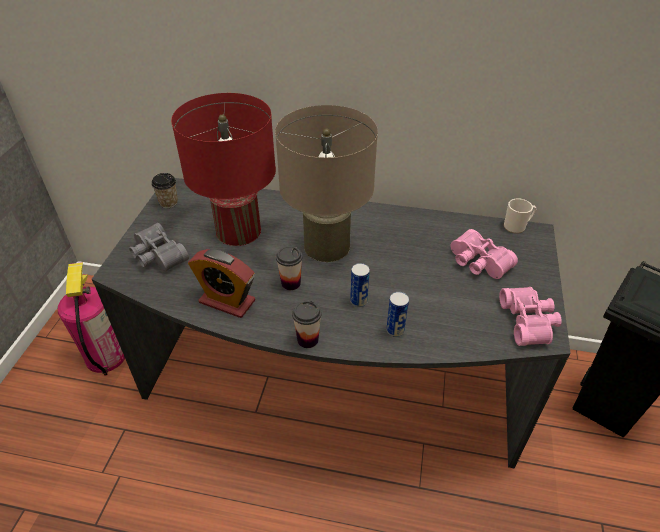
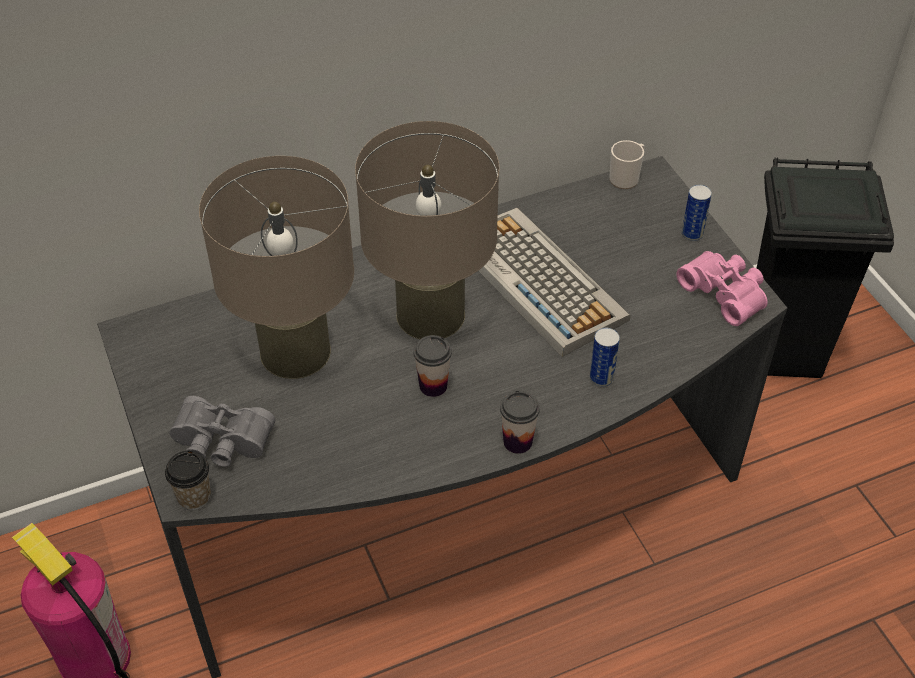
camera: 35 degrees left, 5 degrees up
cup [151,173,178,208] -> cup moved to [165,451,211,510]
red table lamp [171,93,276,246] -> beige table lamp [199,156,354,379]
alarm clock [188,249,255,318] -> none
can [350,263,370,307] -> can moved to [682,185,712,241]
pink binoculars [451,229,518,279] -> none
none -> keyboard [479,208,631,357]

